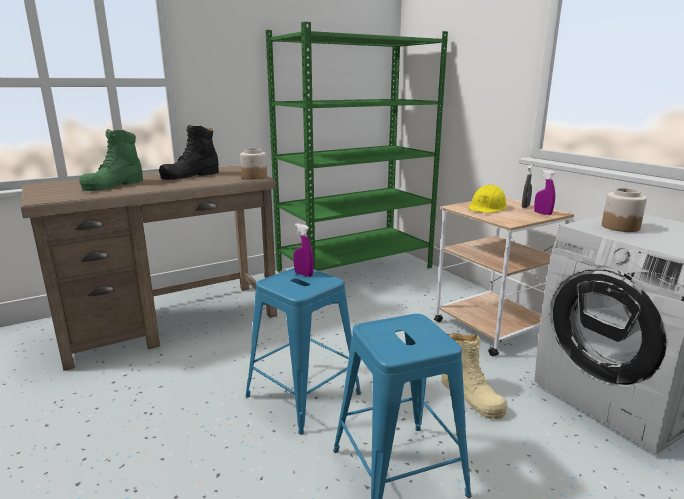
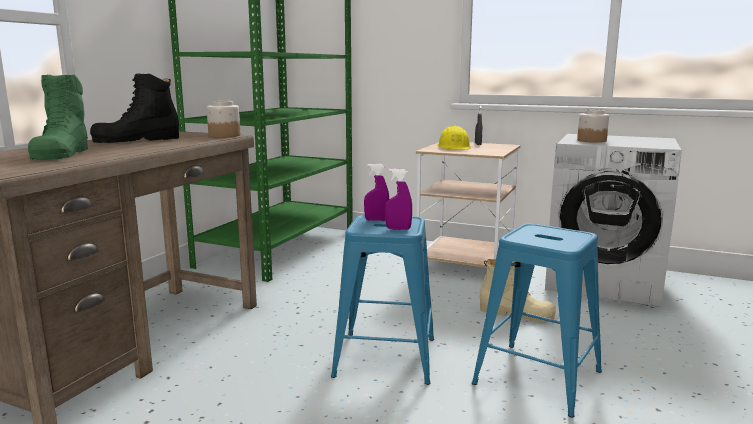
camera: 35 degrees left, 5 degrees down
black boot [159,125,219,180] -> black boot turned 45 degrees clockwise [90,73,179,143]
purple spray bottle [534,169,555,215] -> purple spray bottle moved to [385,168,412,230]

